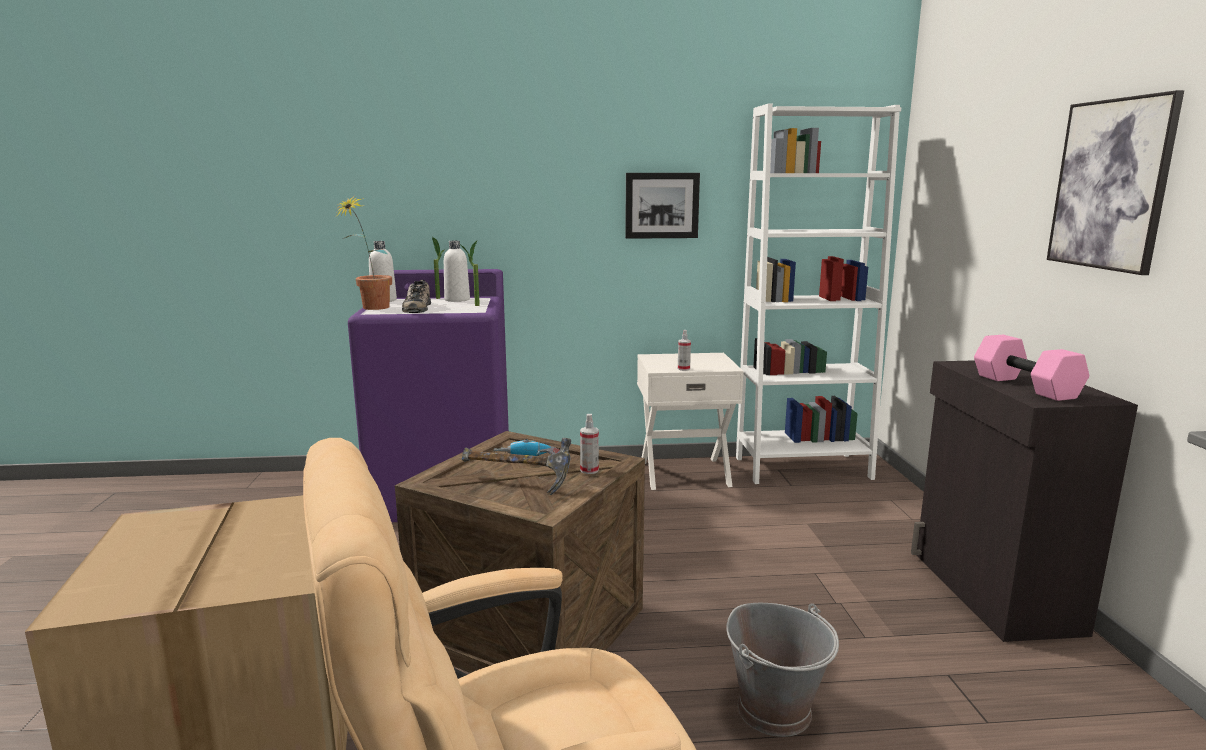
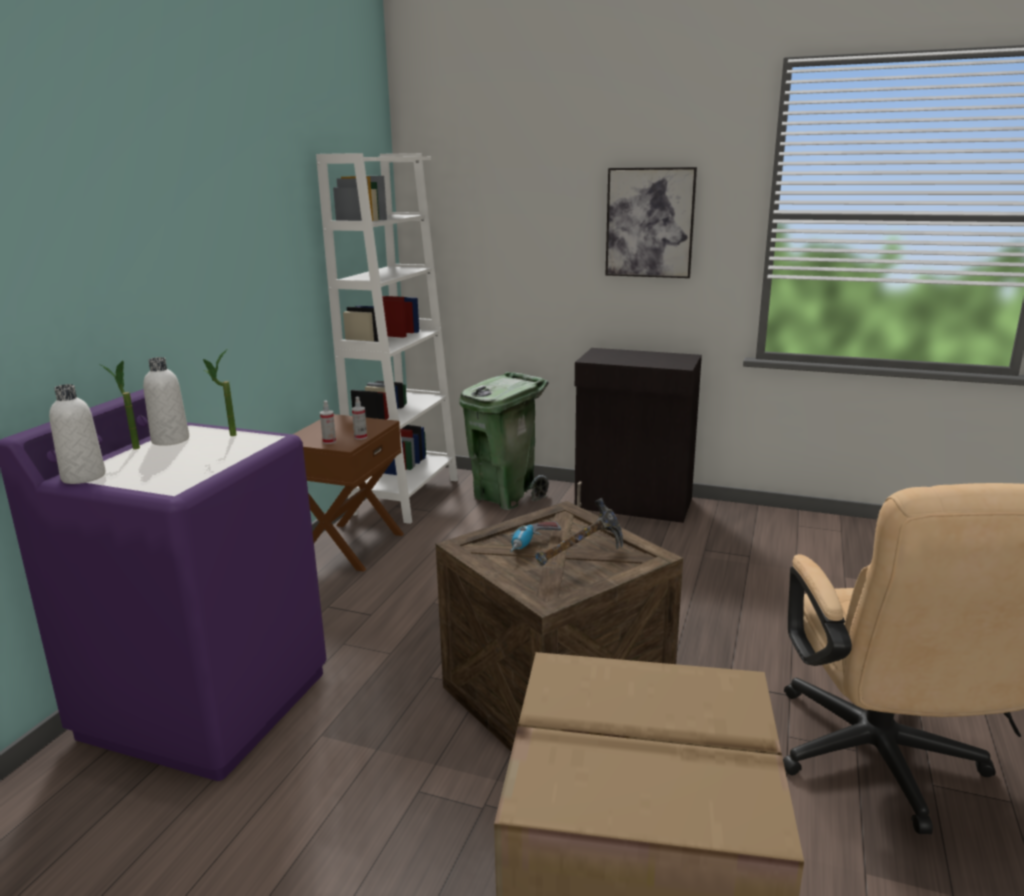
camera: 65 degrees left, 5 degrees up
potted plant [337,196,392,310] -> none
shoe [402,280,431,313] -> none
spray bottle [580,414,599,474] -> spray bottle moved to [320,400,336,444]
picture [625,173,700,239] -> none
white nightstand [637,353,744,490] -> brown nightstand [293,414,404,572]
grey bucket [726,603,839,737] -> none
pink dumbbell [974,335,1089,401] -> none
none -> green trash can [459,372,549,510]

